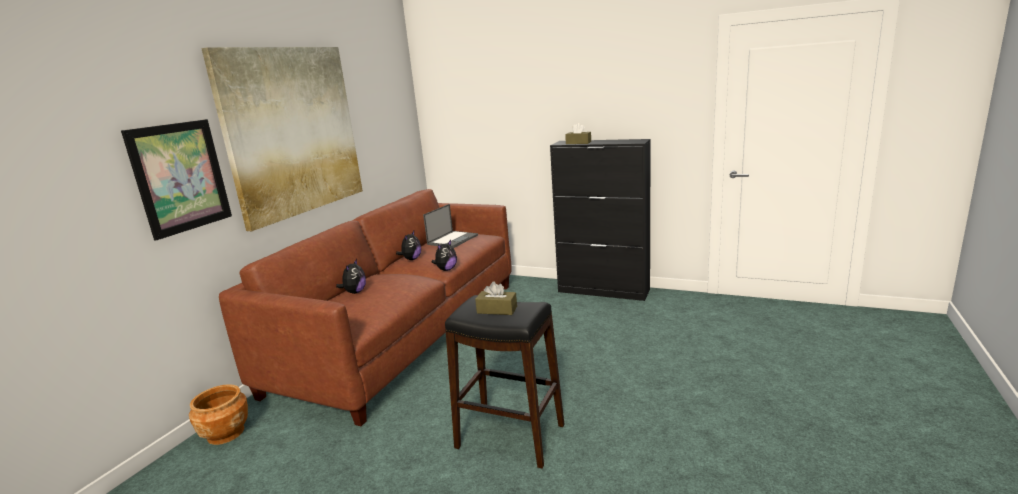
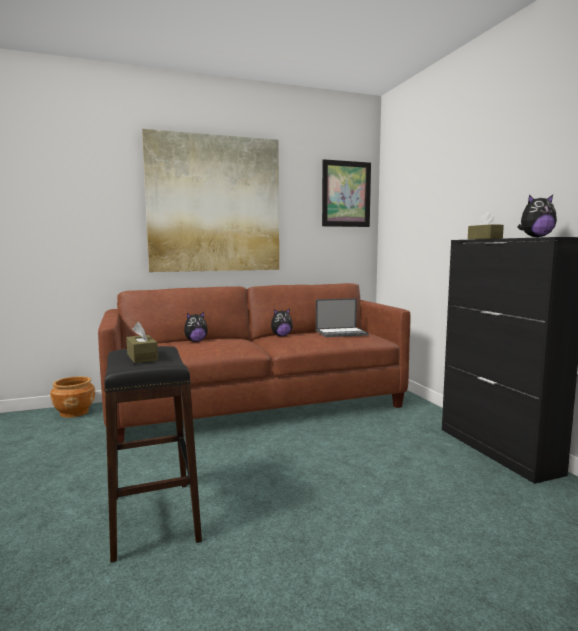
camera: 45 degrees right, 10 degrees down
picture [121,119,232,241] -> picture moved to [322,159,371,227]
plush toy [432,240,457,271] -> plush toy moved to [517,194,557,237]

